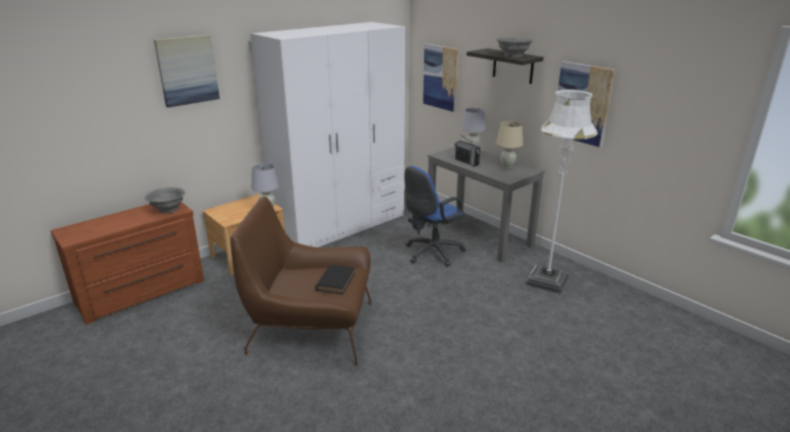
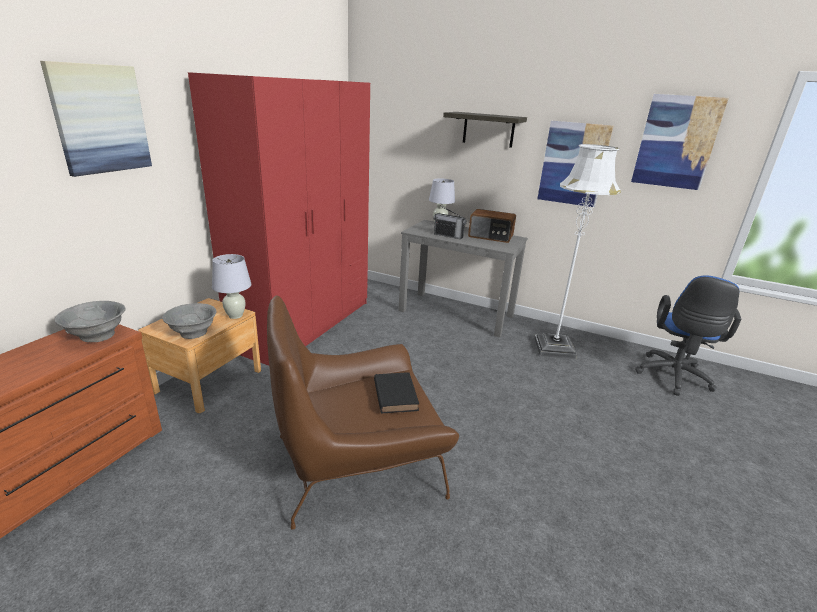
camera: 25 degrees left, 0 degrees up
white wardrobe [250,22,405,247] -> red wardrobe [188,72,370,366]
blue office chair [404,166,466,267] -> blue office chair moved to [635,275,741,396]
picture [423,44,459,112] -> picture moved to [631,94,729,190]
grey bowl [496,37,533,57] -> grey bowl moved to [162,303,216,339]
beige table lamp [496,121,523,168] -> radio [468,209,516,243]

